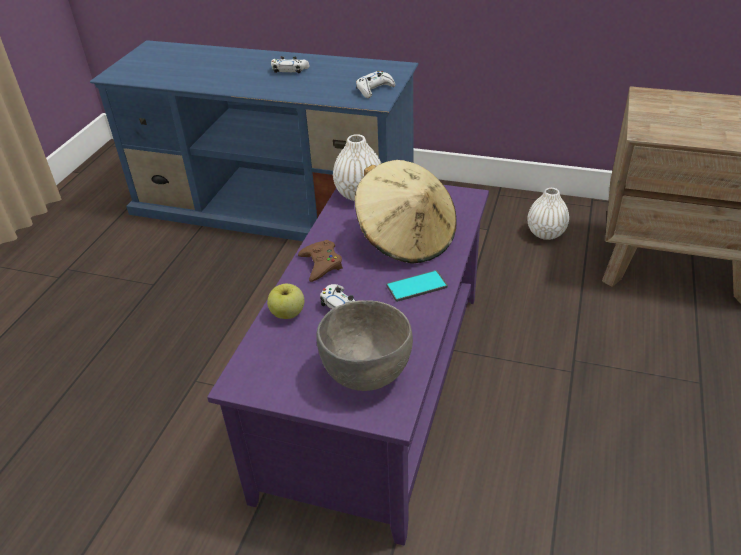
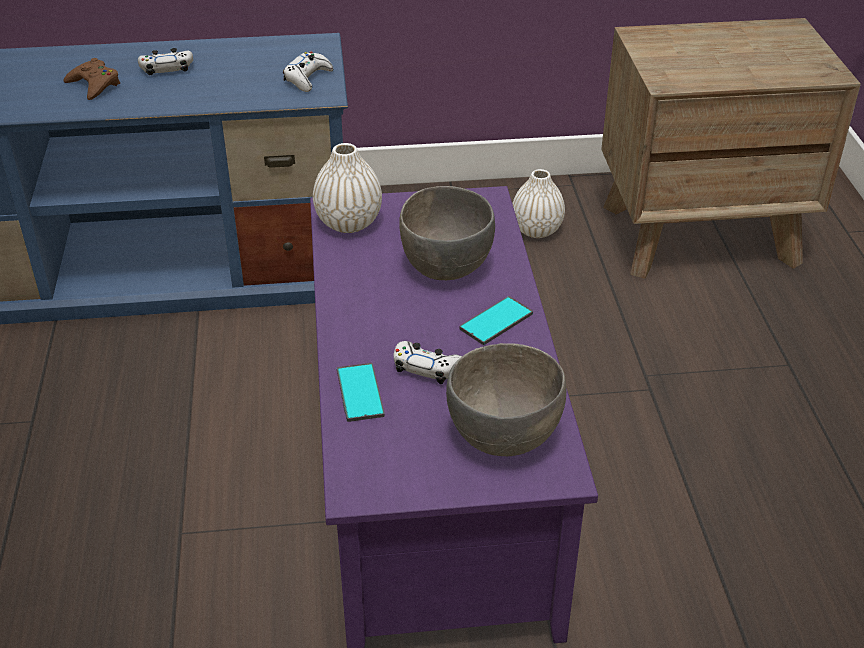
camera: 25 degrees left, 0 degrees up
apple [267,284,304,319] -> phone [337,363,385,422]
brown game controller [298,240,343,282] -> brown game controller moved to [63,58,120,100]
beige hat [355,160,457,264] -> grey bowl [399,186,495,280]

